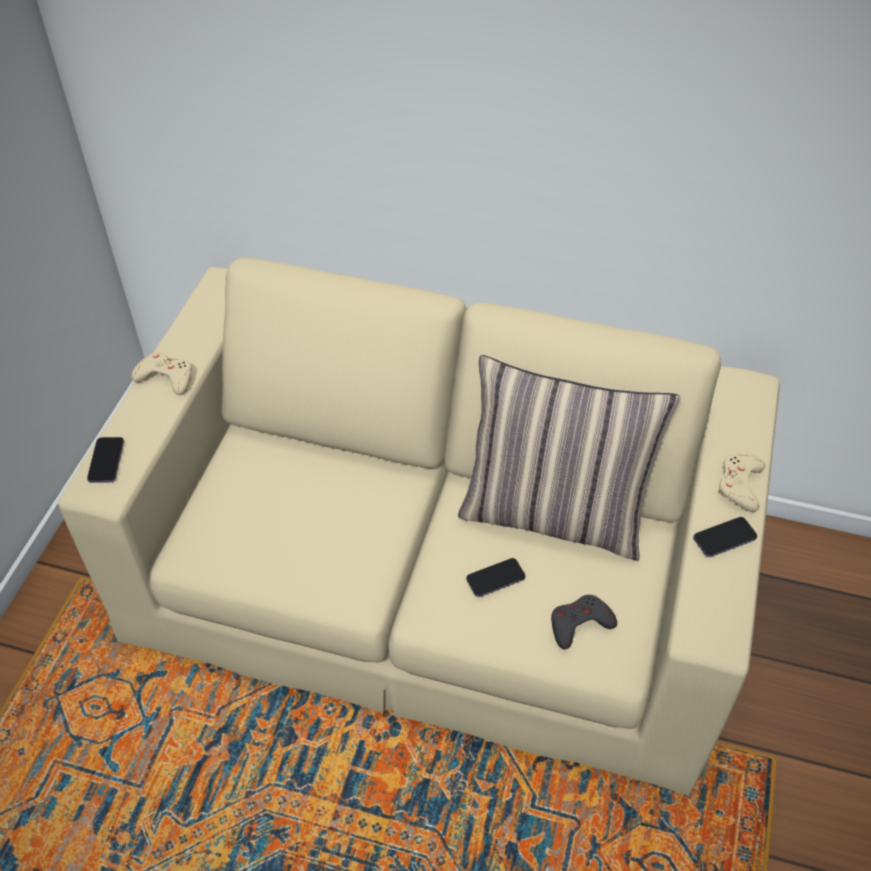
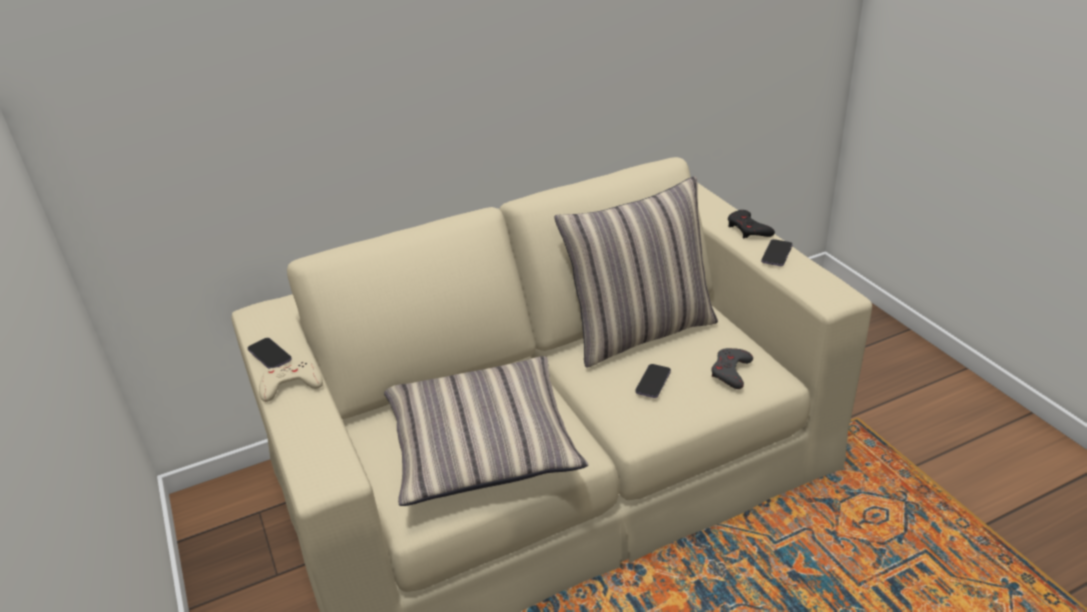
camera: 40 degrees left, 15 degrees down
phone [87,437,124,483] -> phone moved to [248,338,292,369]
beige game controller [718,454,765,512] -> black game controller [728,210,775,238]
none -> pillow [384,356,588,506]

